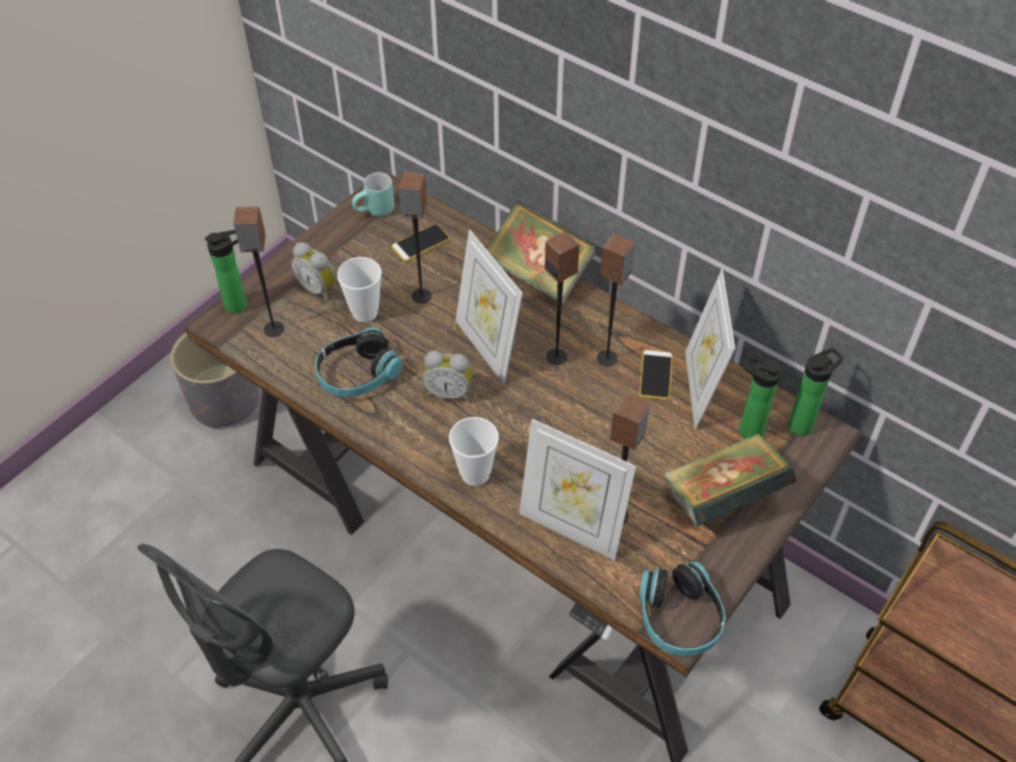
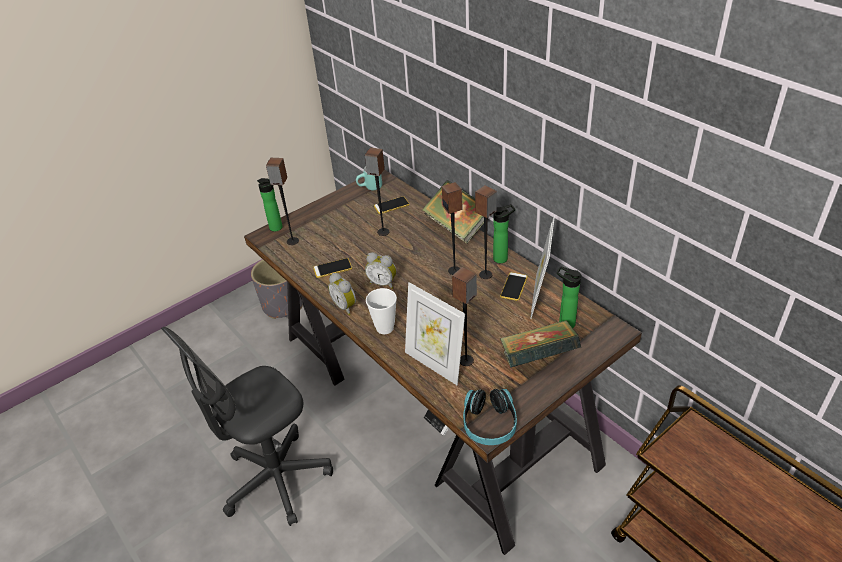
camera: 15 degrees right, 10 degrees down
alarm clock [291,242,336,301] -> alarm clock moved to [328,273,356,315]
headphones [315,327,403,397] -> phone [313,258,352,278]
cup [337,257,382,322] -> none
picture frame [456,230,523,384] -> none
bottle [788,347,844,436] -> bottle moved to [493,204,515,263]

